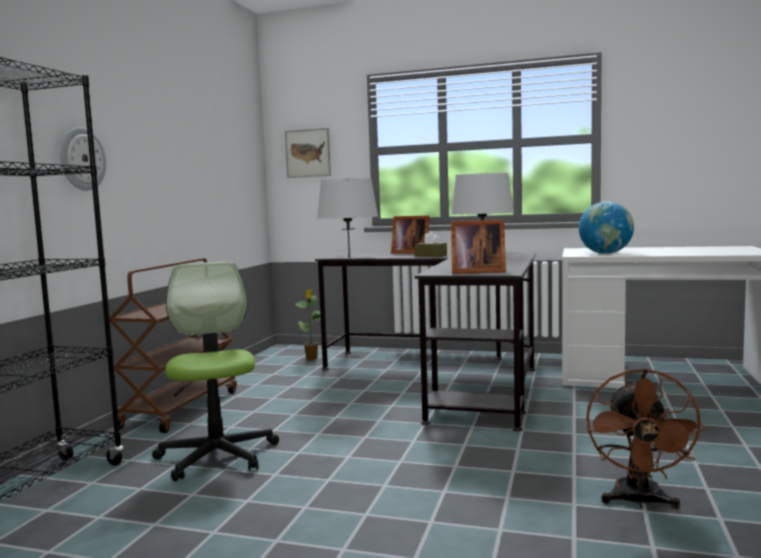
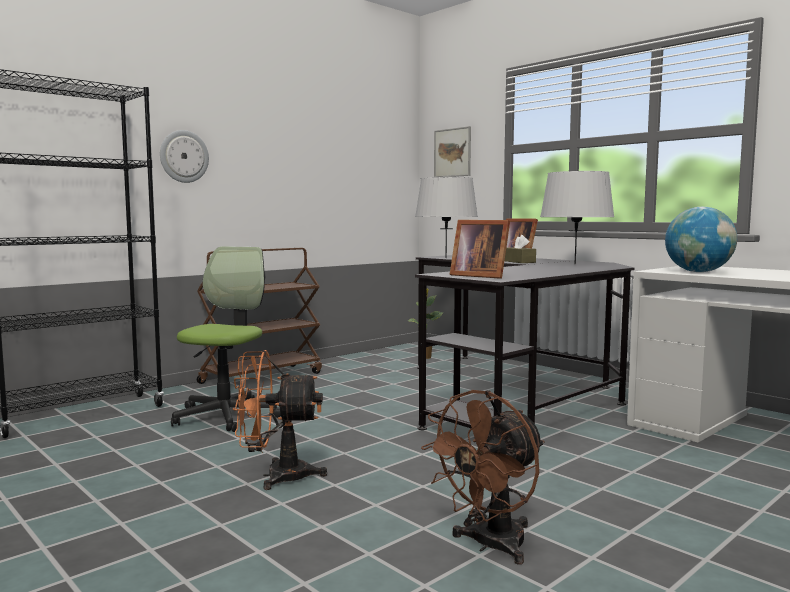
camera: 30 degrees right, 0 degrees up
none -> orange fan [233,350,327,490]

